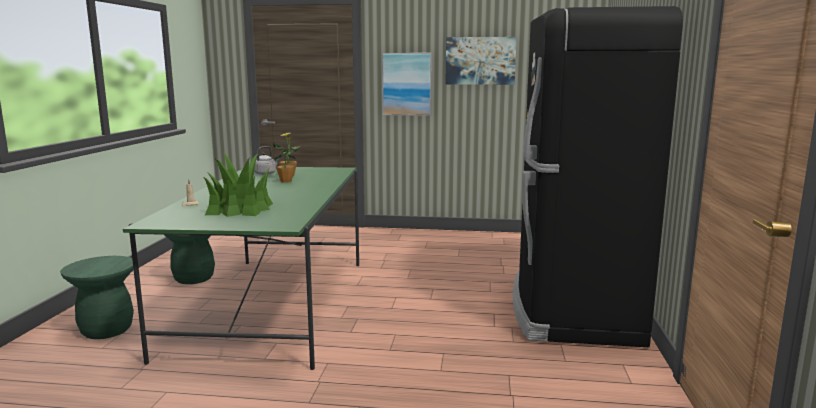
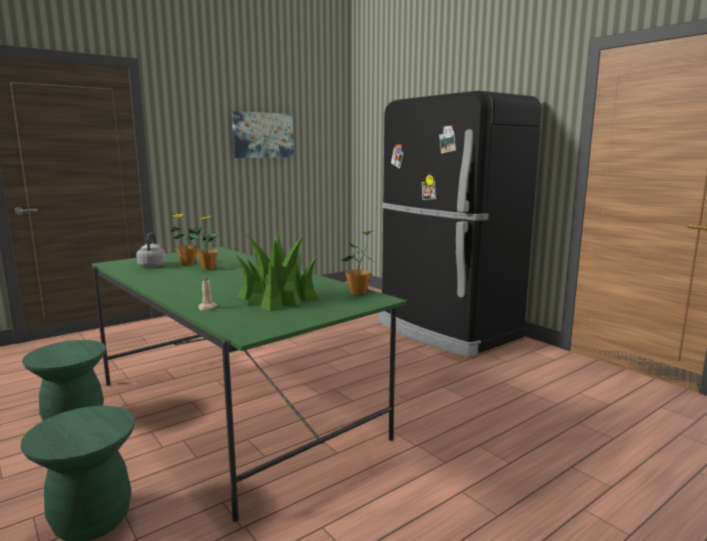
camera: 45 degrees left, 0 degrees up
picture [382,53,432,116] -> none
none -> potted plant [341,231,373,294]

